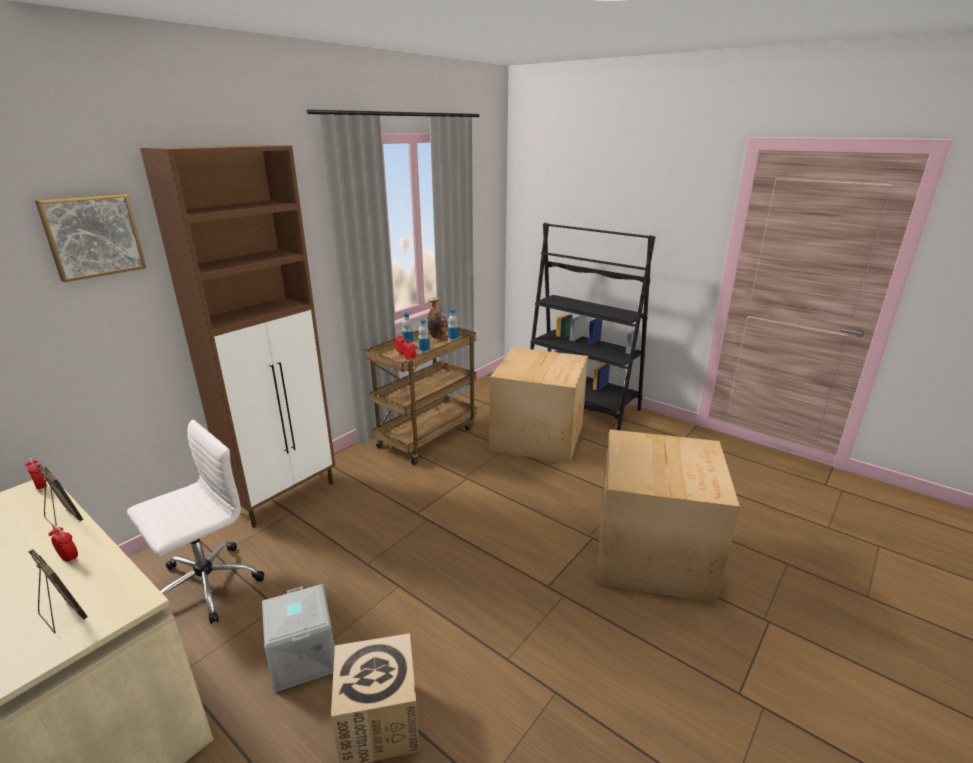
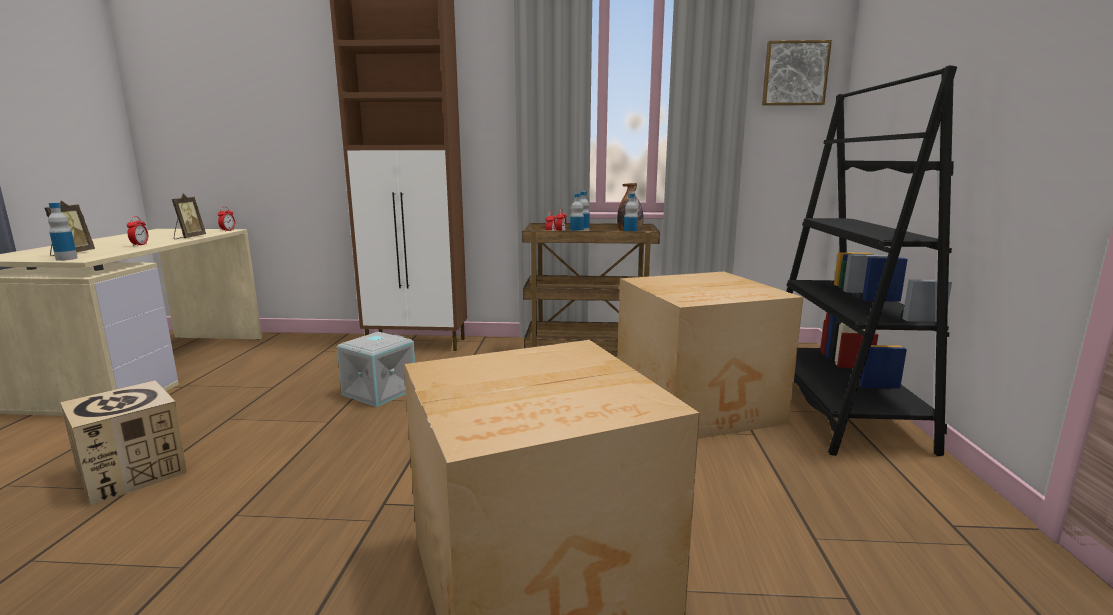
camera: 55 degrees right, 10 degrees down
picture [35,193,146,282] -> picture moved to [762,40,832,106]
white office chair [127,419,265,624] -> none
grey storage box [262,584,335,692] -> grey storage box moved to [337,332,415,407]
none -> bottle [48,202,77,261]

